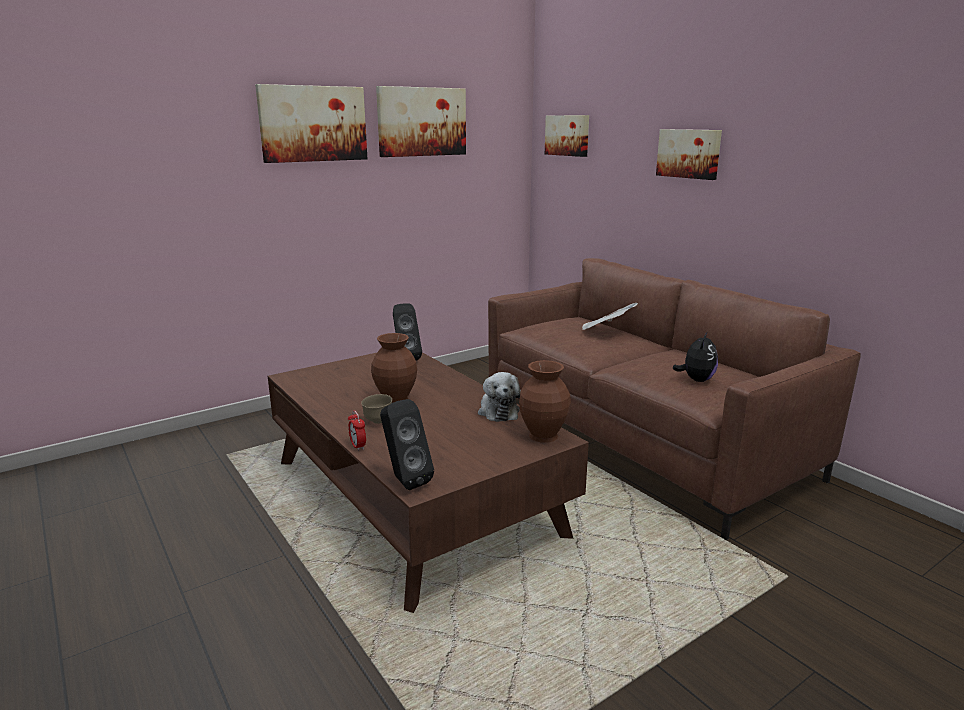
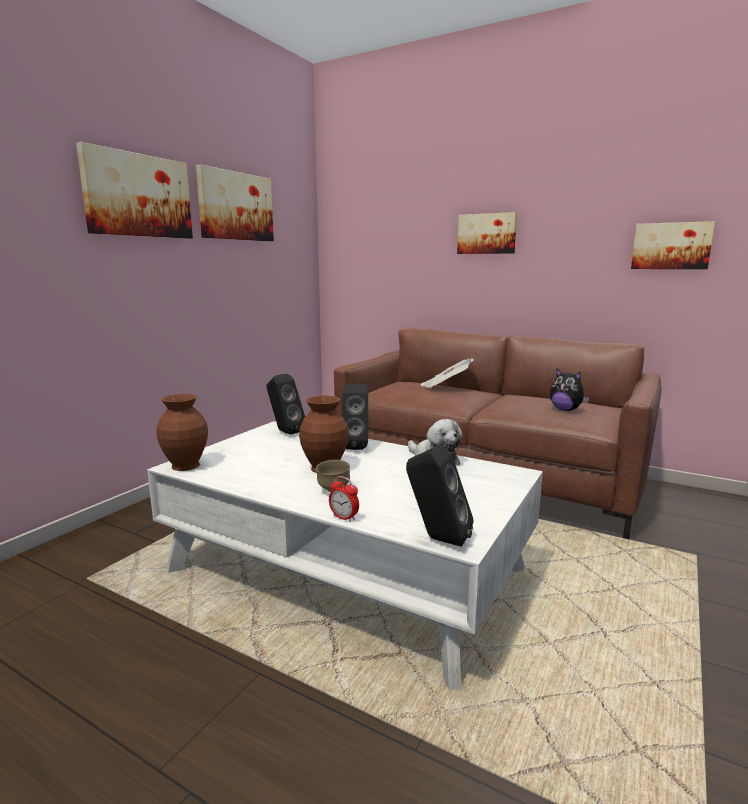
camera: 25 degrees left, 5 degrees down
brown coffee table [268,353,589,613] -> white coffee table [147,421,543,690]
brown vase [519,360,571,443] -> brown vase moved to [157,394,208,471]
picture [545,115,589,157] -> picture moved to [631,221,715,269]
plush toy [673,331,718,382] -> plush toy turned 135 degrees clockwise [550,369,589,411]
none -> black speaker [342,384,368,450]

